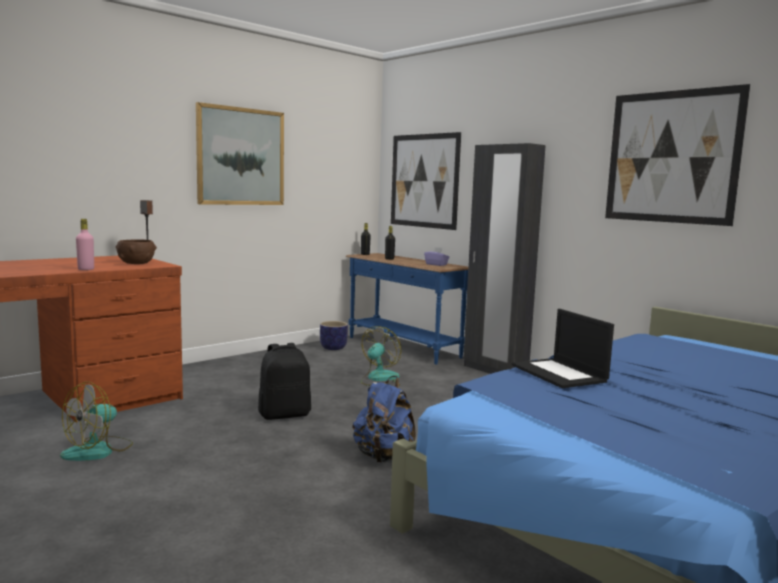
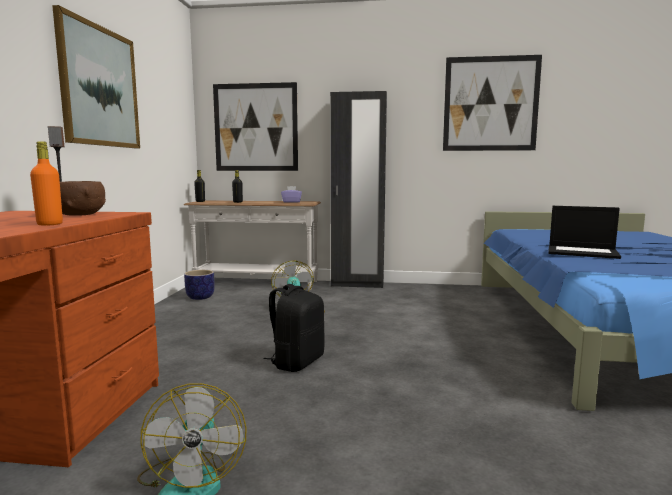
camera: 40 degrees left, 0 degrees up
pink bottle [76,219,94,270] -> orange bottle [30,141,63,226]
blue console table [345,253,468,365] -> white console table [184,200,321,290]
blue backpack [353,376,416,463] -> none

